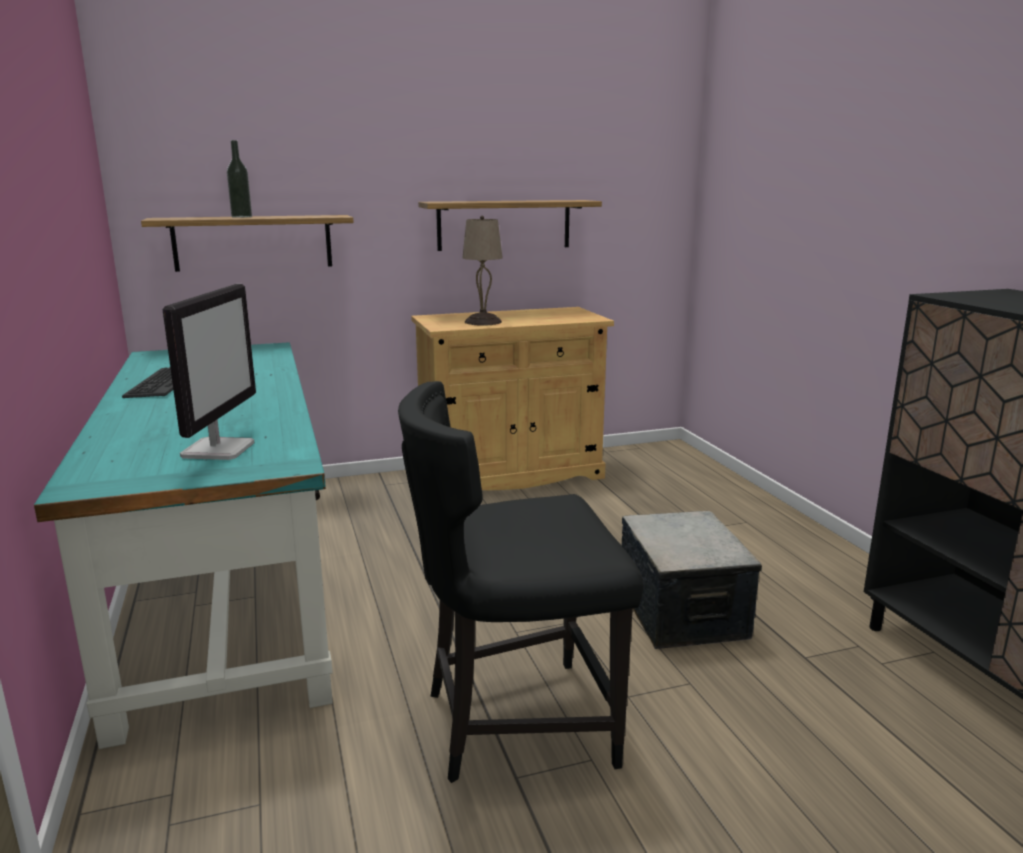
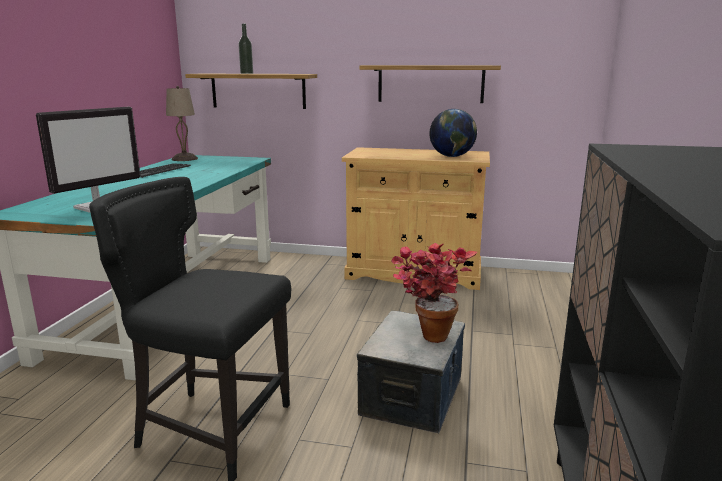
camera: 30 degrees right, 0 degrees up
beige table lamp [462,216,503,326] -> beige table lamp moved to [166,86,198,161]
none -> potted plant [391,243,478,343]
none -> globe [429,109,477,157]

